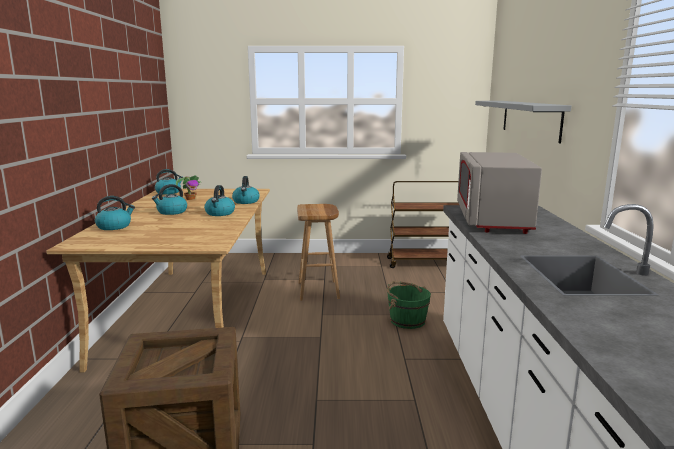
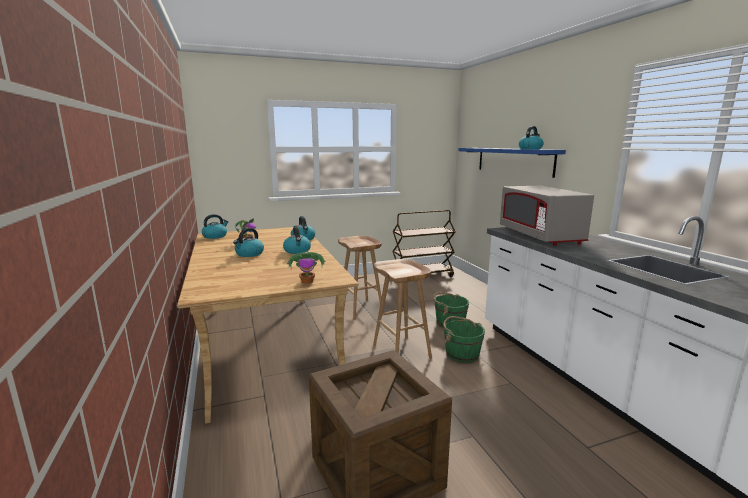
camera: 20 degrees left, 0 degrees up
kettle [95,196,135,230] -> kettle moved to [519,126,544,149]
grey shelf [475,101,571,143] -> blue shelf [458,148,566,178]
none -> potted plant [287,252,326,284]
none -> brown stool [373,259,432,359]
none -> green bucket [443,316,485,363]

